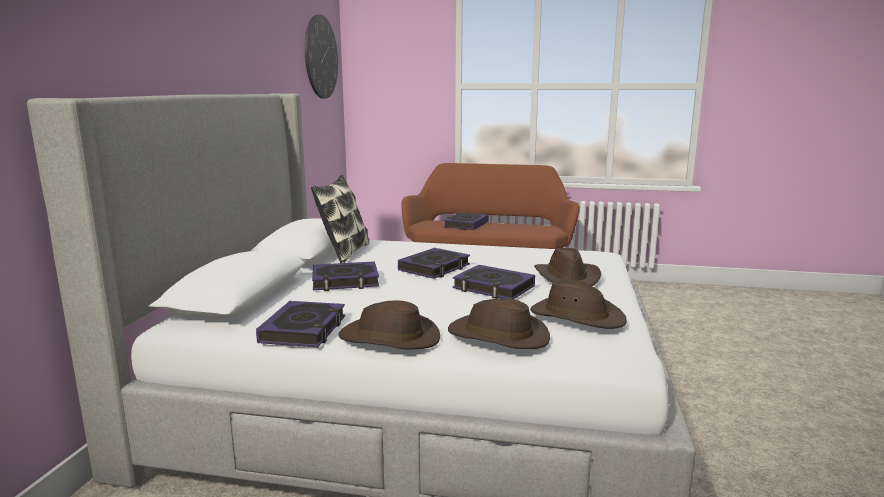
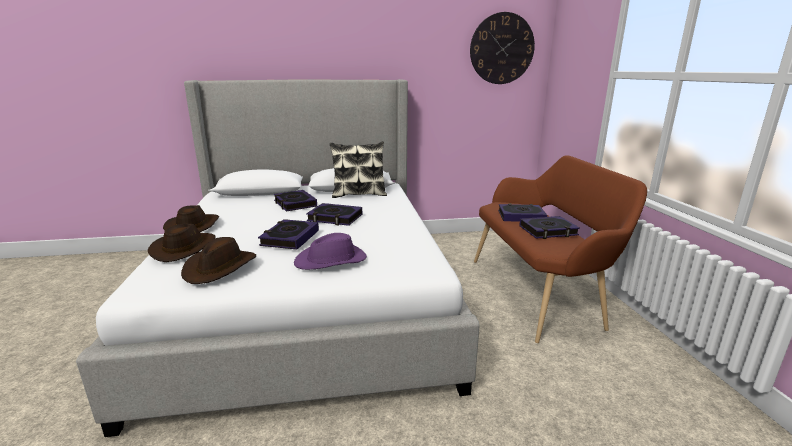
camera: 70 degrees right, 5 degrees up
book [256,301,345,347] -> book moved to [519,216,580,239]
brown hat [534,248,601,286] -> purple hat [294,233,367,270]

